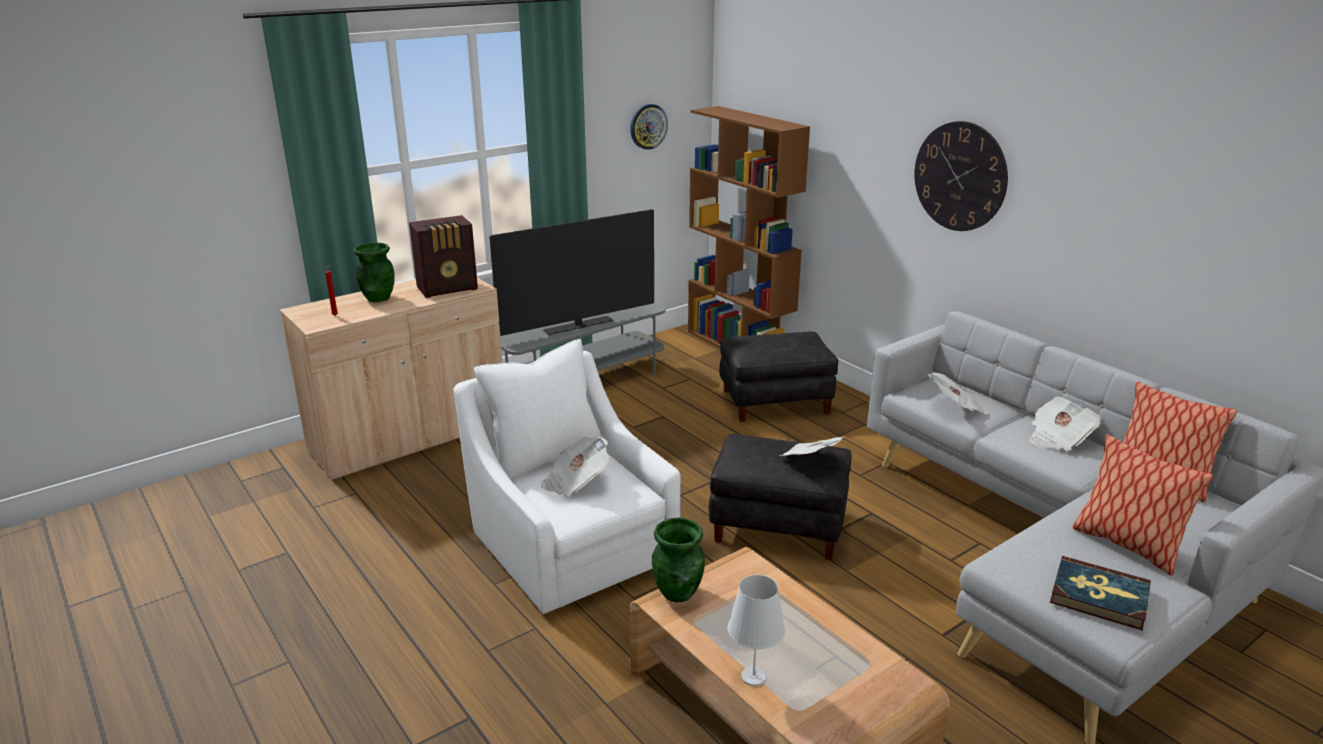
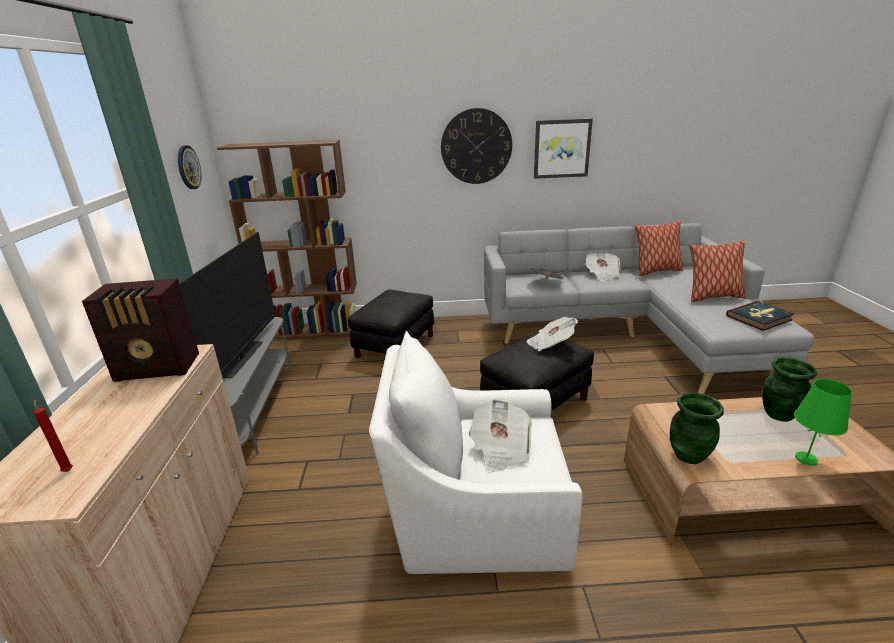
camera: 55 degrees left, 0 degrees up
green vase [353,242,395,302] -> green vase moved to [762,357,817,422]
radio [409,215,478,298] -> radio turned 75 degrees clockwise [82,278,199,382]
white table lamp [728,575,785,686] -> green table lamp [794,379,852,466]
none -> picture [534,119,593,179]

